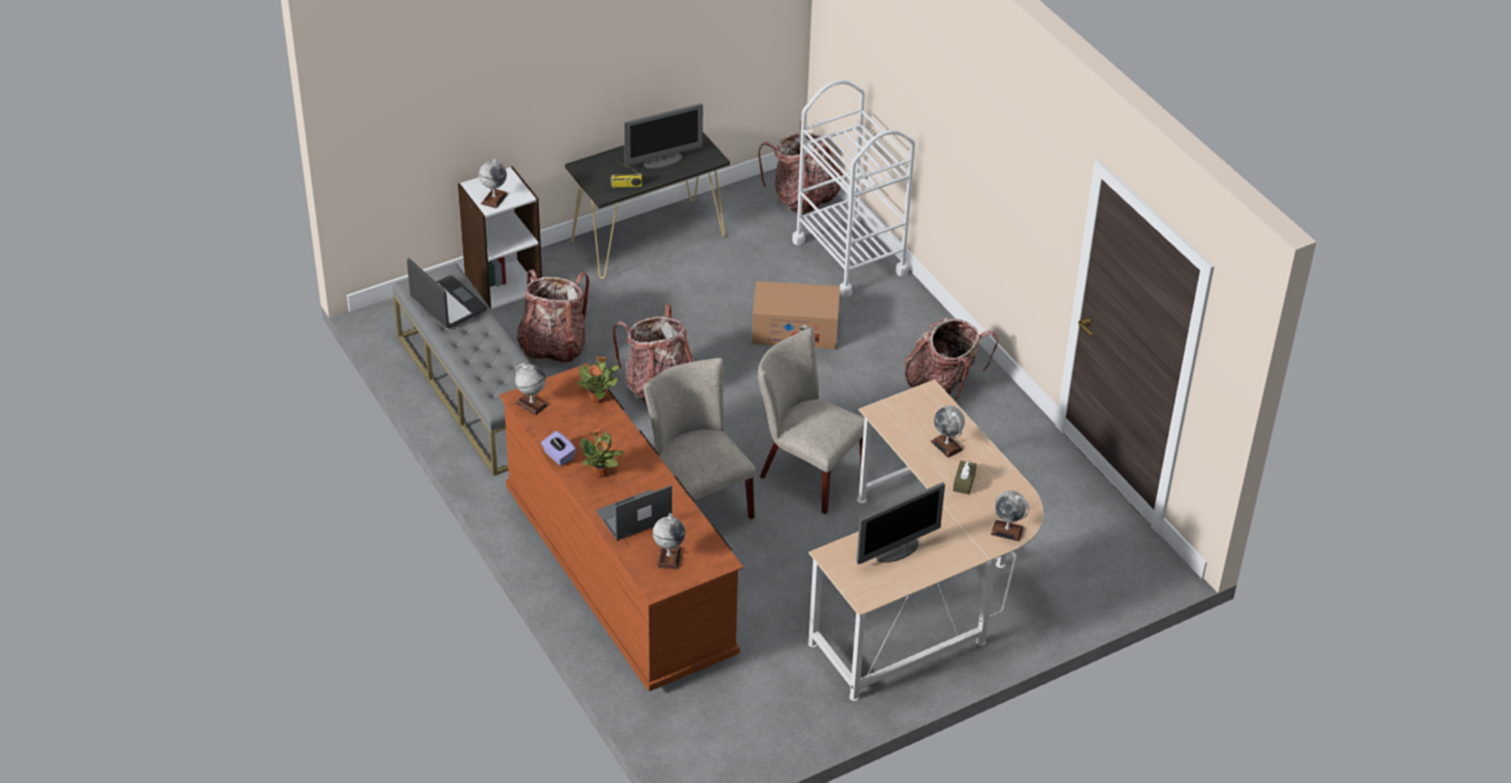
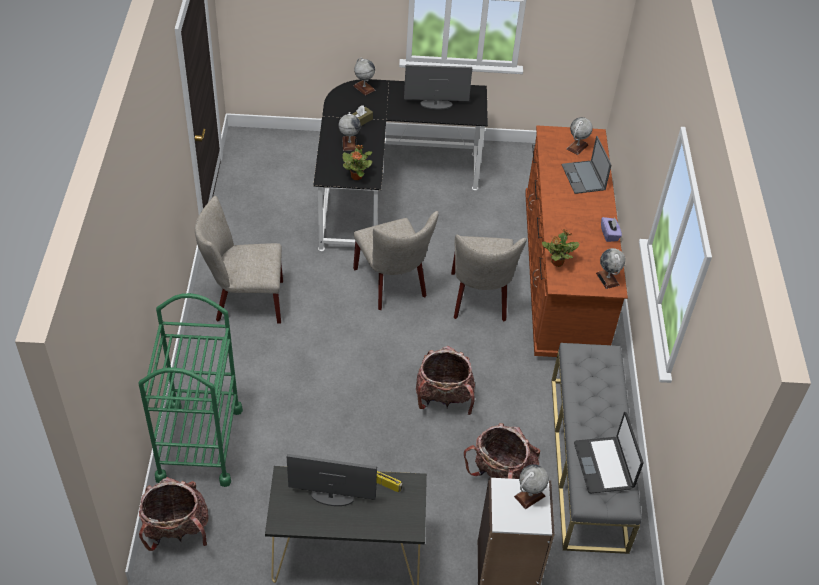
camera: 150 degrees left, 5 degrees up
potted plant [581,429,624,478] -> potted plant moved to [342,145,372,180]
laptop [596,485,672,540] -> laptop turned 75 degrees clockwise [562,136,612,194]
cardboard box [752,281,840,349] -> none
white cart [792,79,915,297] -> green cart [138,293,243,487]
beige desk [808,379,1043,701] -> black desk [313,79,488,251]
backpack [905,318,998,401] -> beige chair [195,196,283,324]

